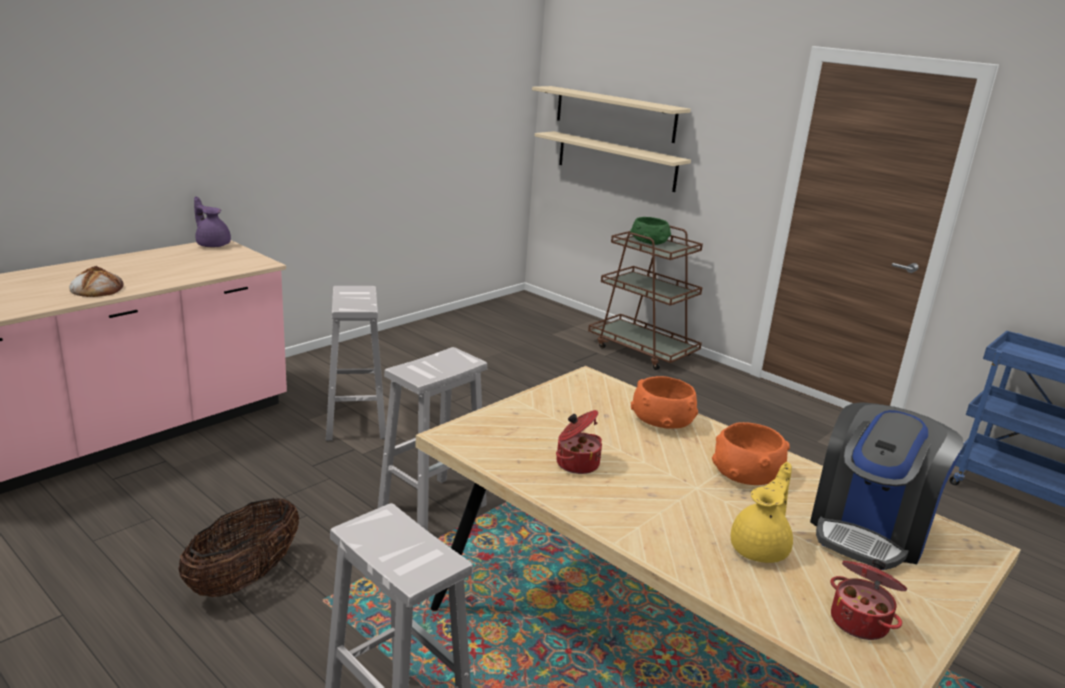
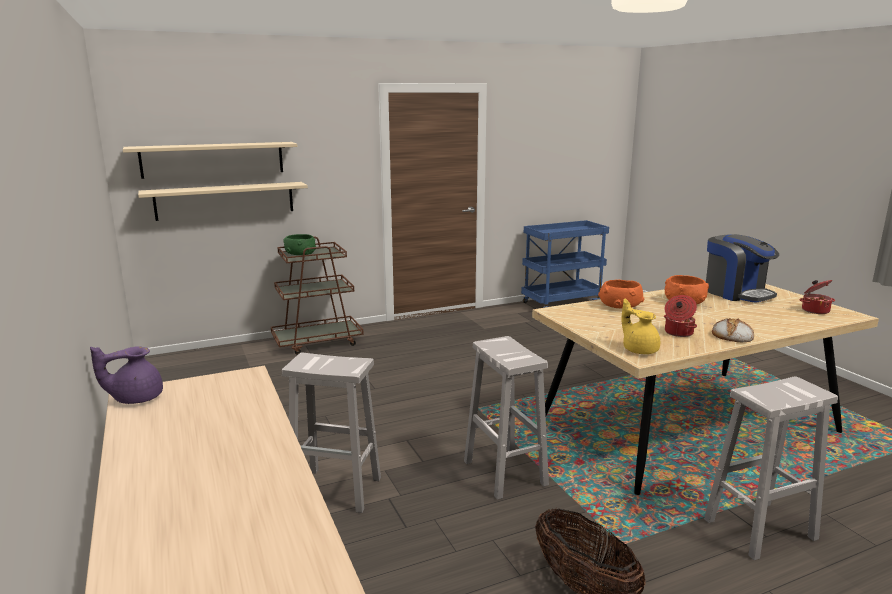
camera: 65 degrees left, 5 degrees down
bread [69,266,123,297] -> bread moved to [712,318,754,343]
yellow teapot [731,462,793,563] -> yellow teapot moved to [621,299,660,354]

